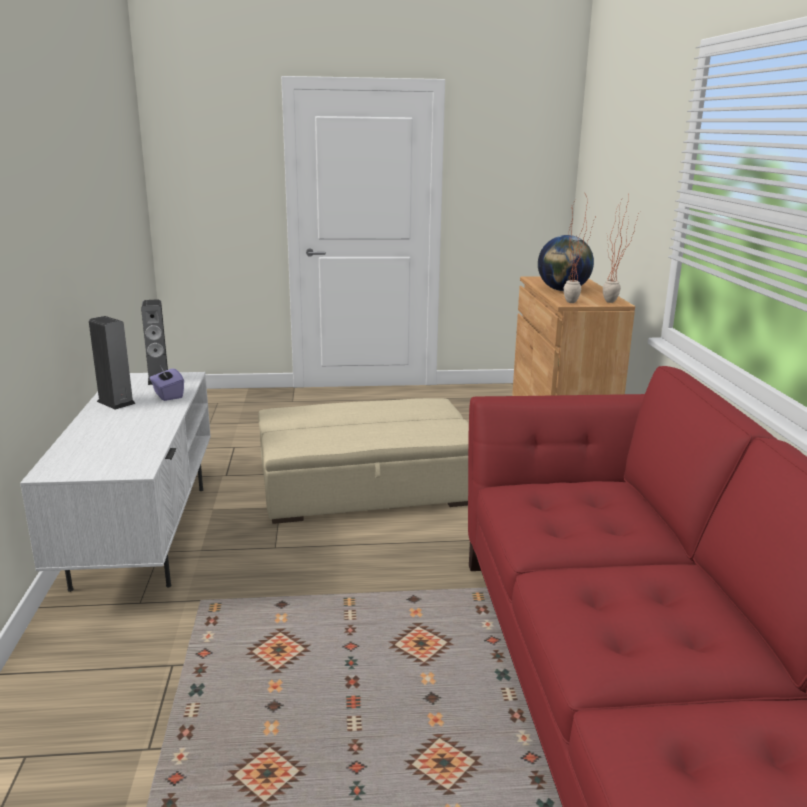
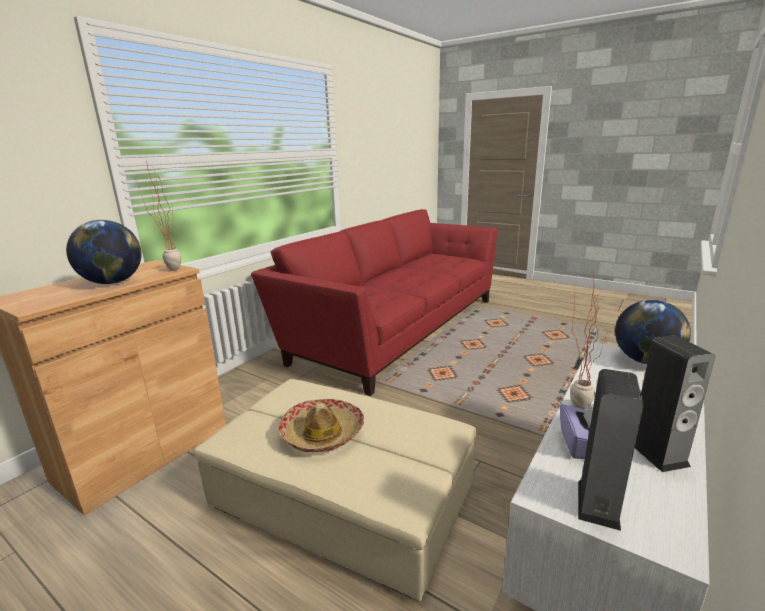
camera: 140 degrees left, 0 degrees up
potted plant [603,192,641,303] -> potted plant moved to [570,273,607,410]
none -> hat [278,399,364,452]
none -> globe [615,300,691,364]

